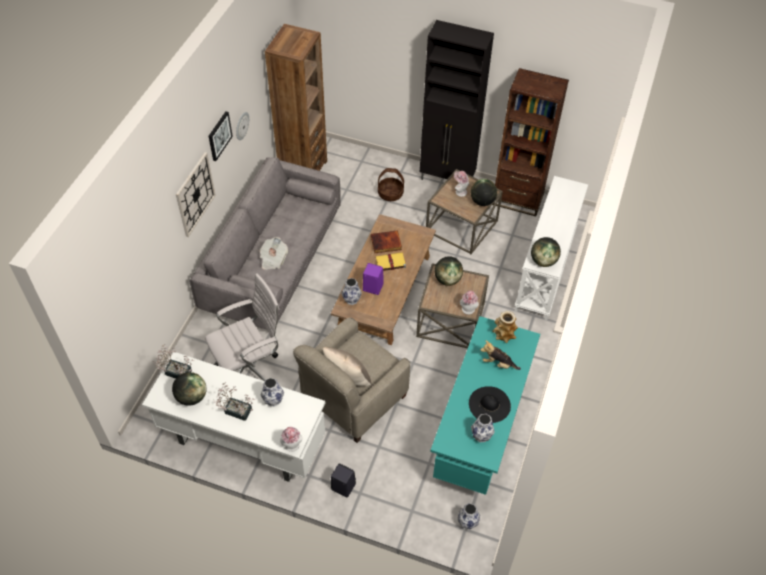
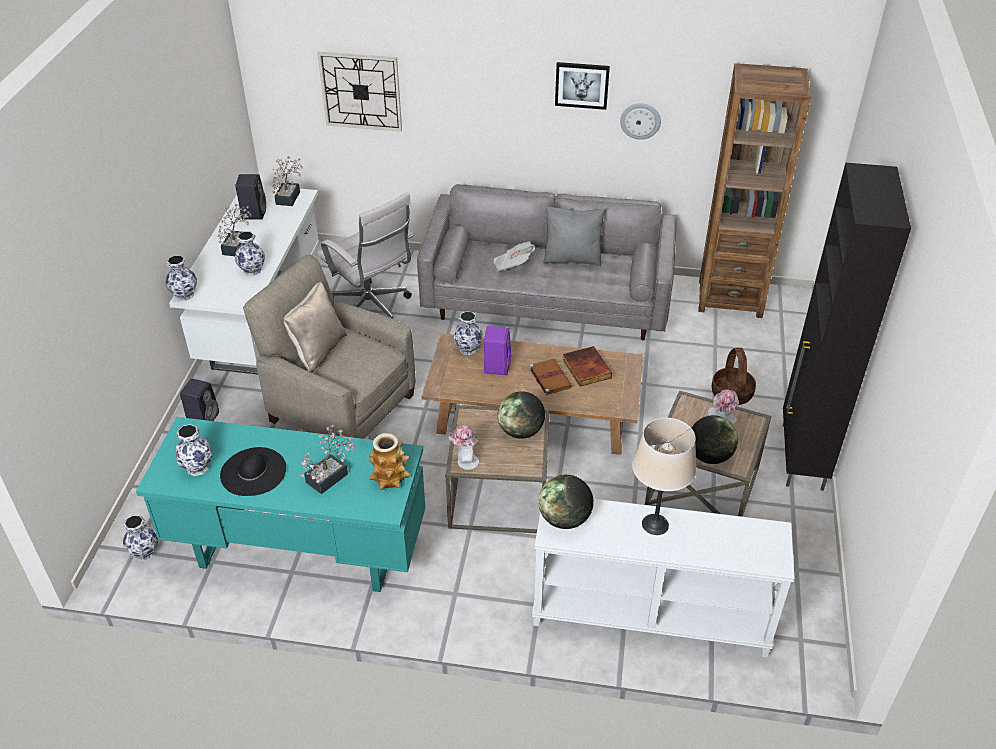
camera: 80 degrees right, 10 degrees down
globe [172,372,207,406] -> black speaker [235,174,266,219]
wall clock [176,152,216,237] -> wall clock moved to [318,52,402,132]
hat [280,427,302,452] -> vase [165,255,197,301]
yellow book [376,253,406,271] -> brown book [529,359,572,395]
plush toy [480,340,521,370] -> potted plant [301,425,356,494]
brown bookcase [493,68,569,216] -> none
none -> grey pillow [543,207,605,266]
none -> beige table lamp [632,418,697,535]

